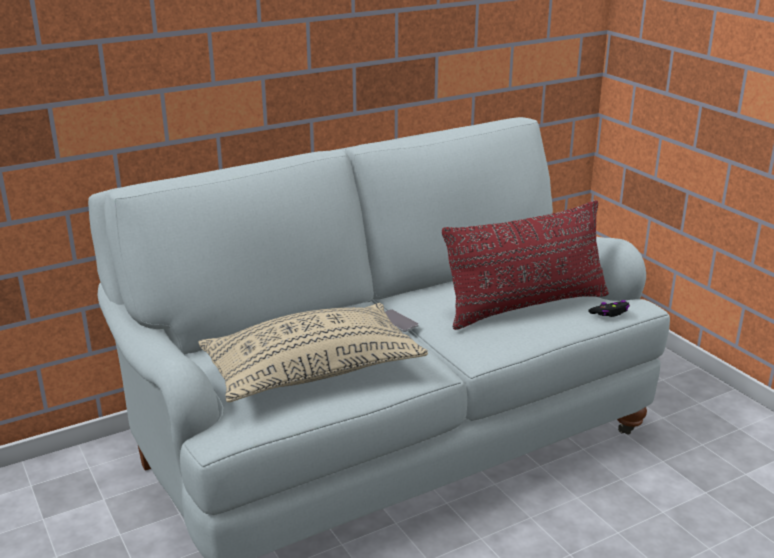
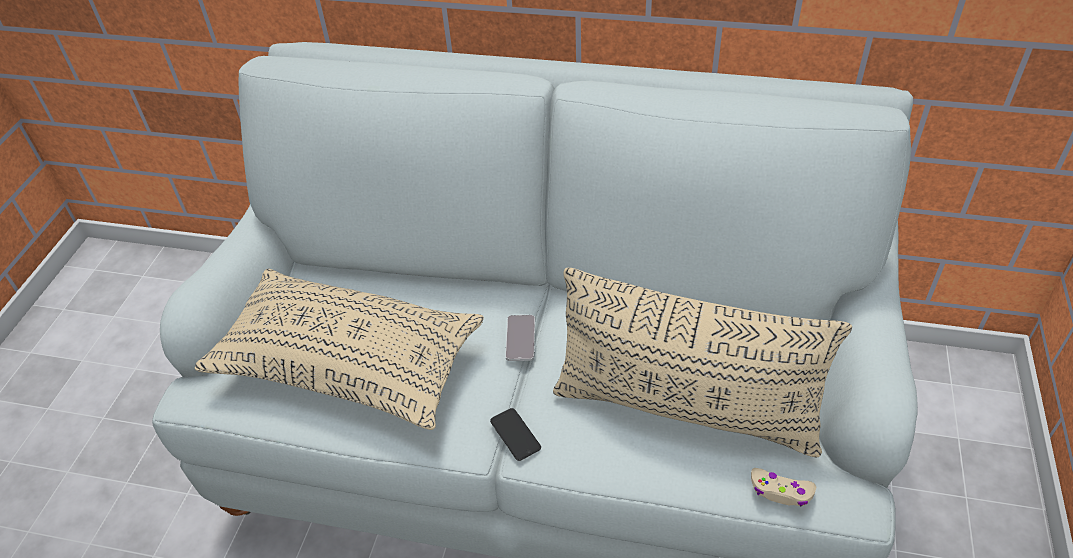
camera: 45 degrees right, 20 degrees up
red pillow [442,200,609,330] -> beige pillow [553,268,852,458]
black game controller [588,300,630,317] -> beige game controller [751,468,816,506]
none -> phone [490,408,541,461]

